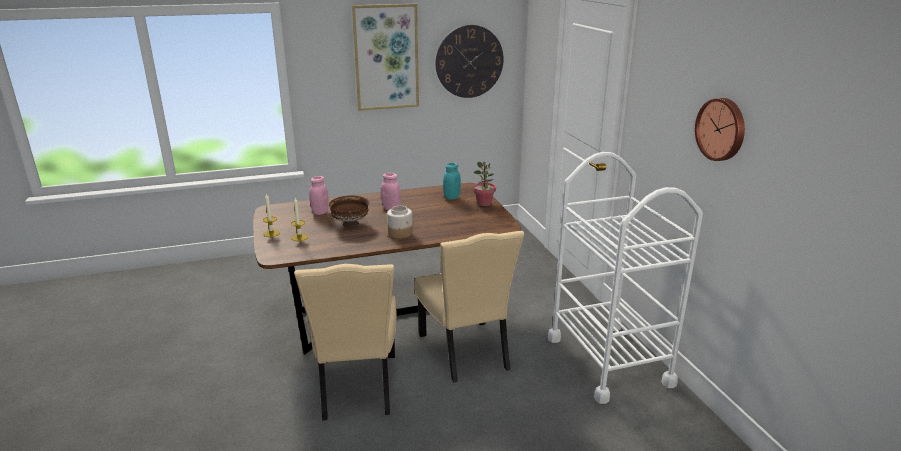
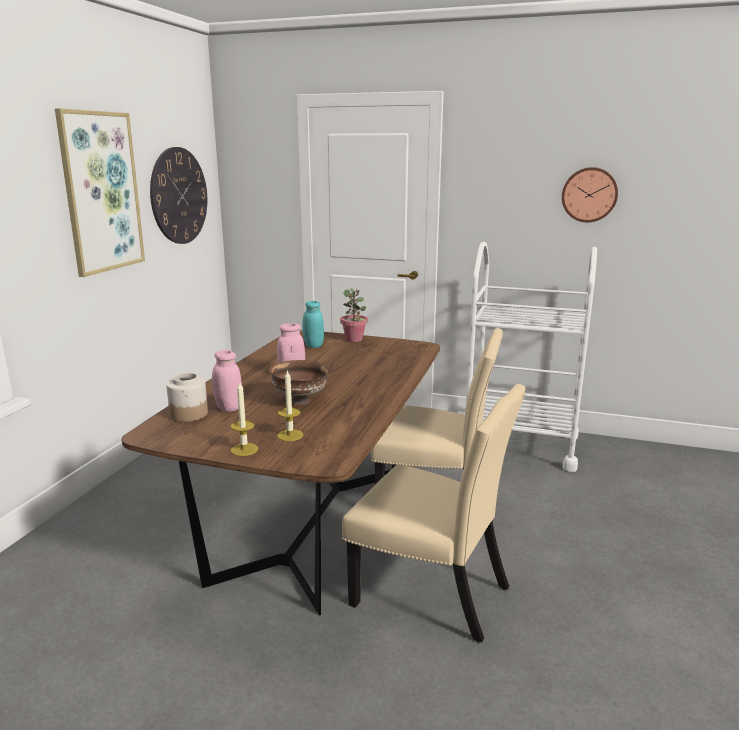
camera: 55 degrees left, 5 degrees down
jar [387,206,413,238] -> jar moved to [166,373,208,422]

